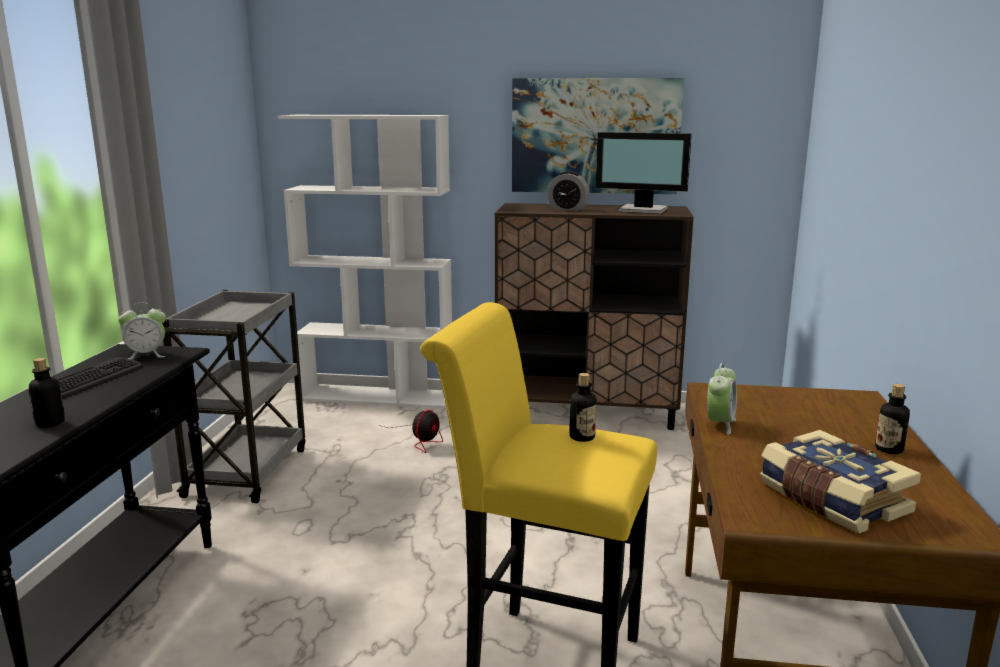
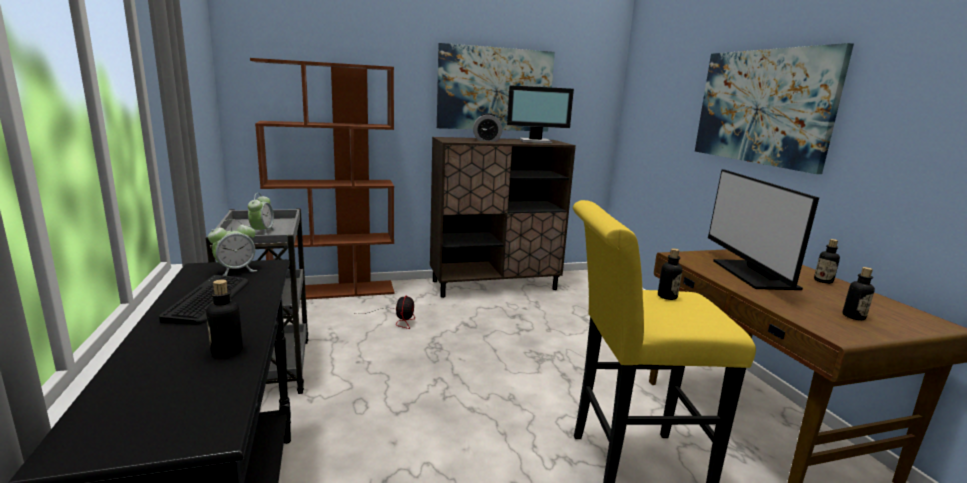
camera: 25 degrees left, 0 degrees up
white bookcase [278,115,452,409] -> brown bookcase [250,58,394,300]
alarm clock [707,363,737,435] -> alarm clock moved to [248,193,275,235]
book [760,430,921,533] -> bottle [842,267,875,320]
none -> picture [695,43,854,174]
none -> monitor [708,169,819,290]

